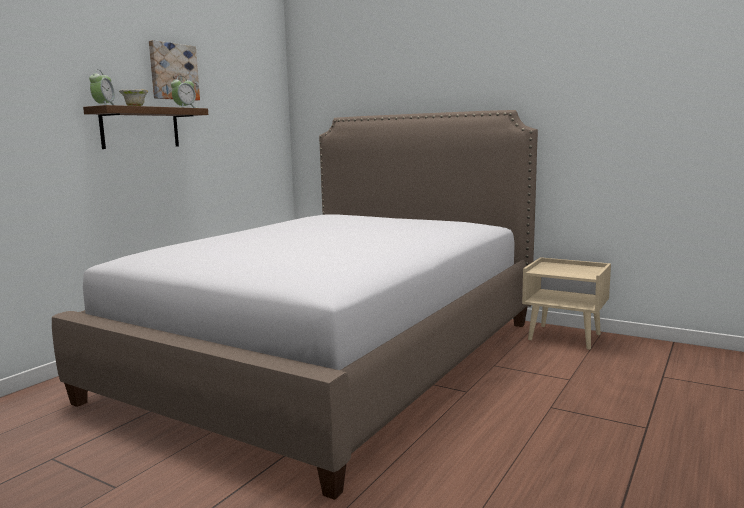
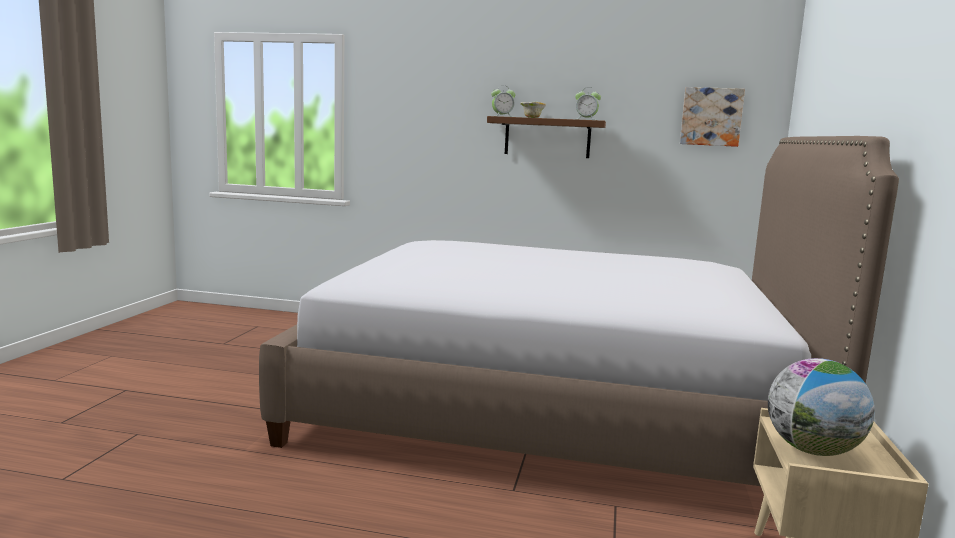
camera: 70 degrees right, 0 degrees up
picture [149,40,200,101] -> picture moved to [680,87,745,147]
none -> globe [768,358,875,456]

